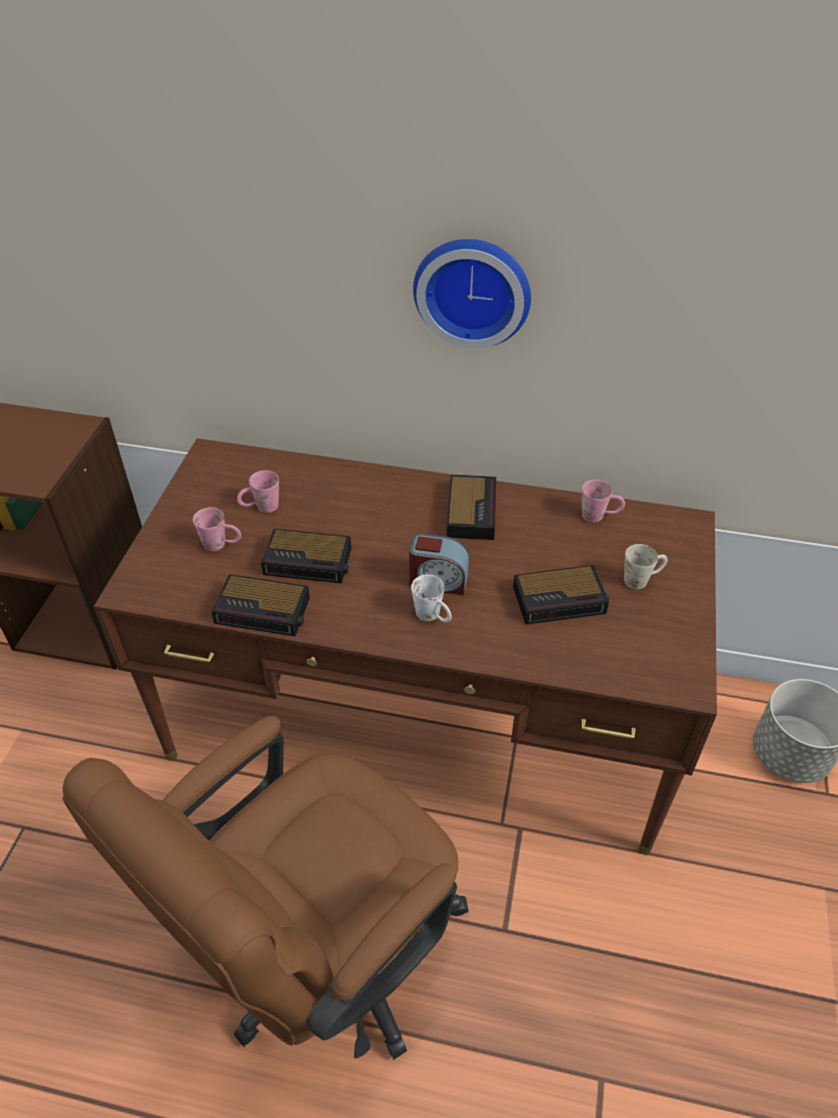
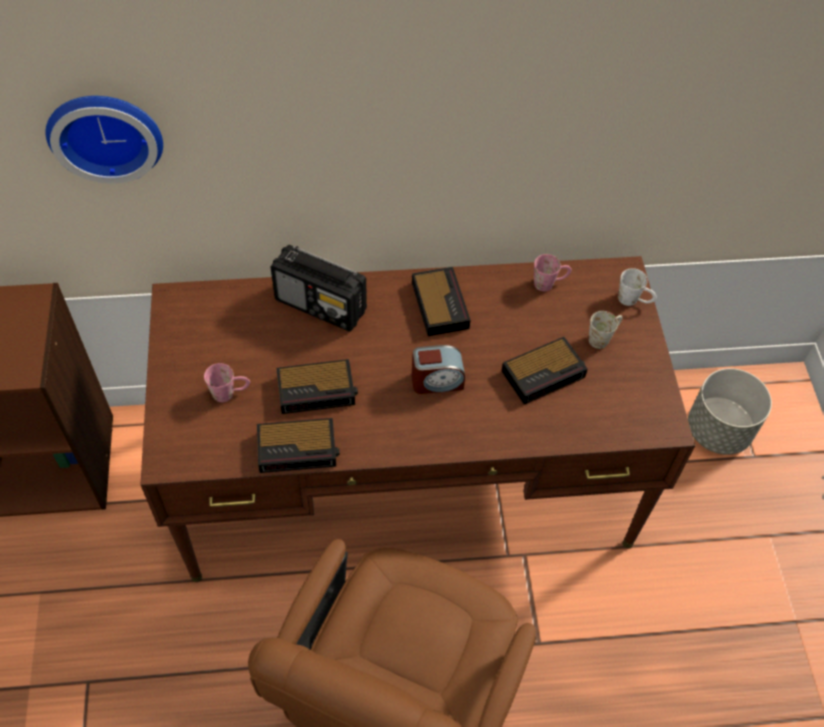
camera: 20 degrees left, 10 degrees up
pink mug [237,470,279,513] -> none
white mug [411,574,452,622] -> white mug moved to [618,268,656,306]
wall clock [413,239,531,349] -> wall clock moved to [45,96,163,184]
none -> radio [271,245,367,332]

